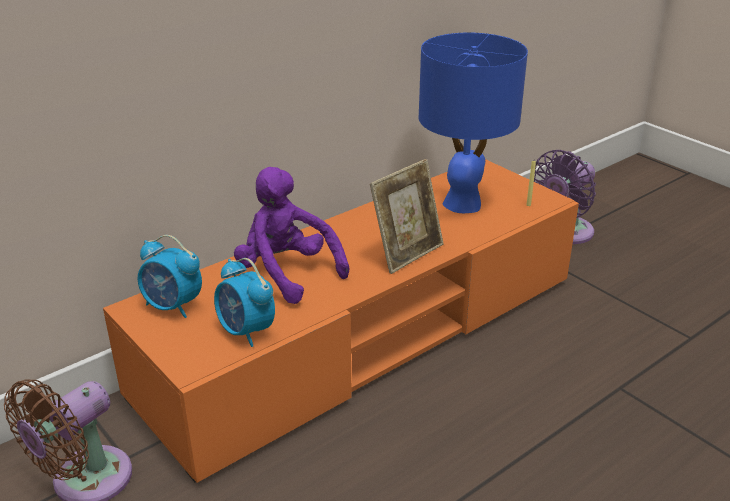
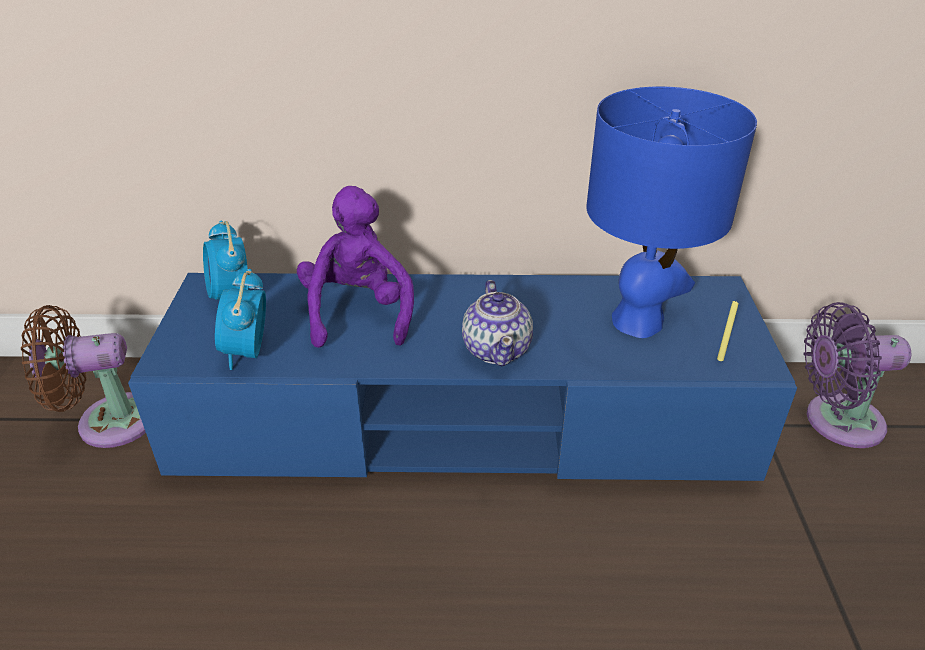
camera: 40 degrees right, 5 degrees up
orange tv stand [103,159,579,483] -> blue tv stand [128,273,797,481]
picture frame [370,159,444,274] -> teapot [462,280,533,366]

